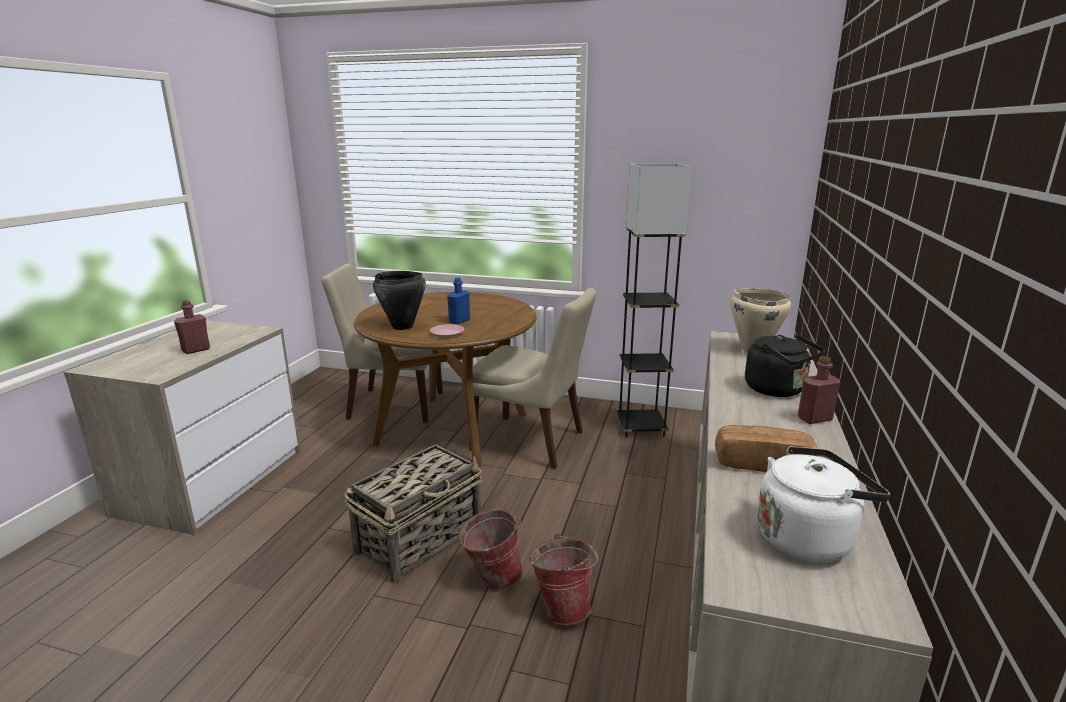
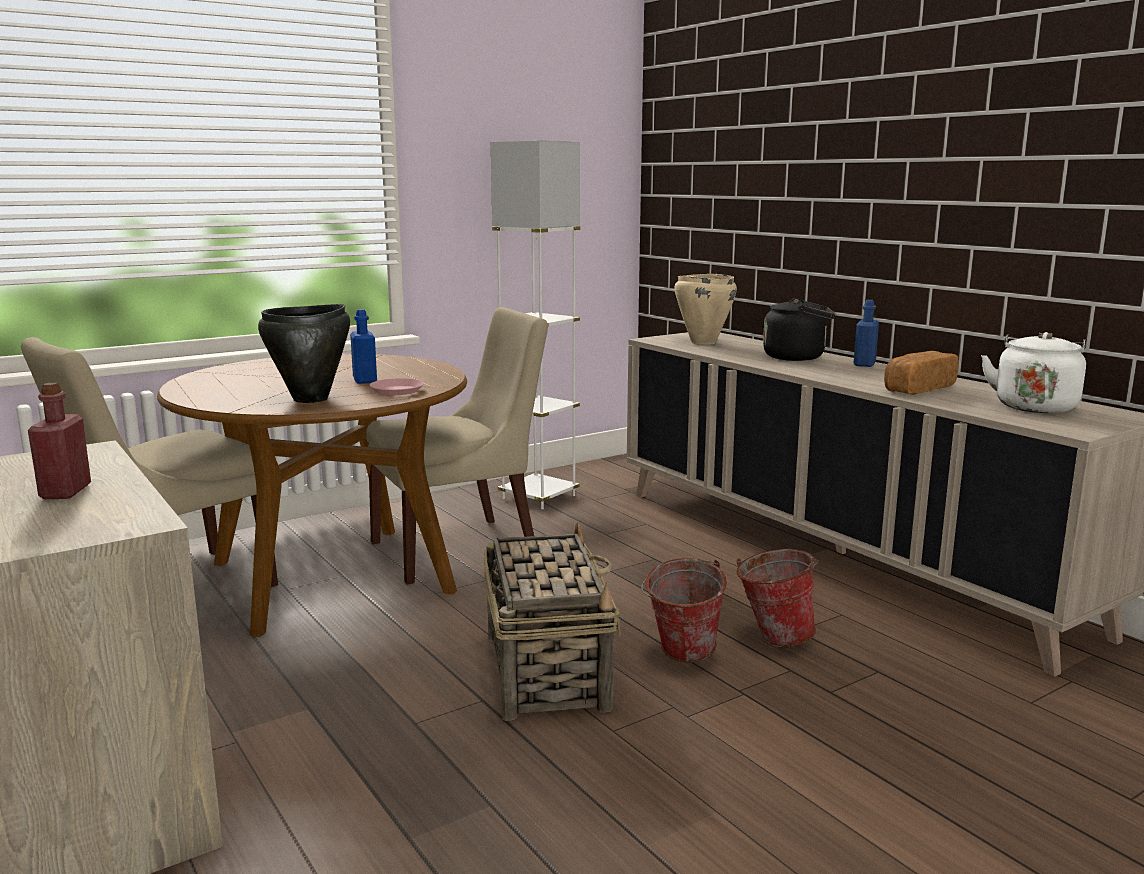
camera: 50 degrees left, 5 degrees down
black floor lamp [617,163,691,437] -> white floor lamp [491,140,580,509]
red bottle [798,356,840,424] -> blue bottle [853,300,879,367]

